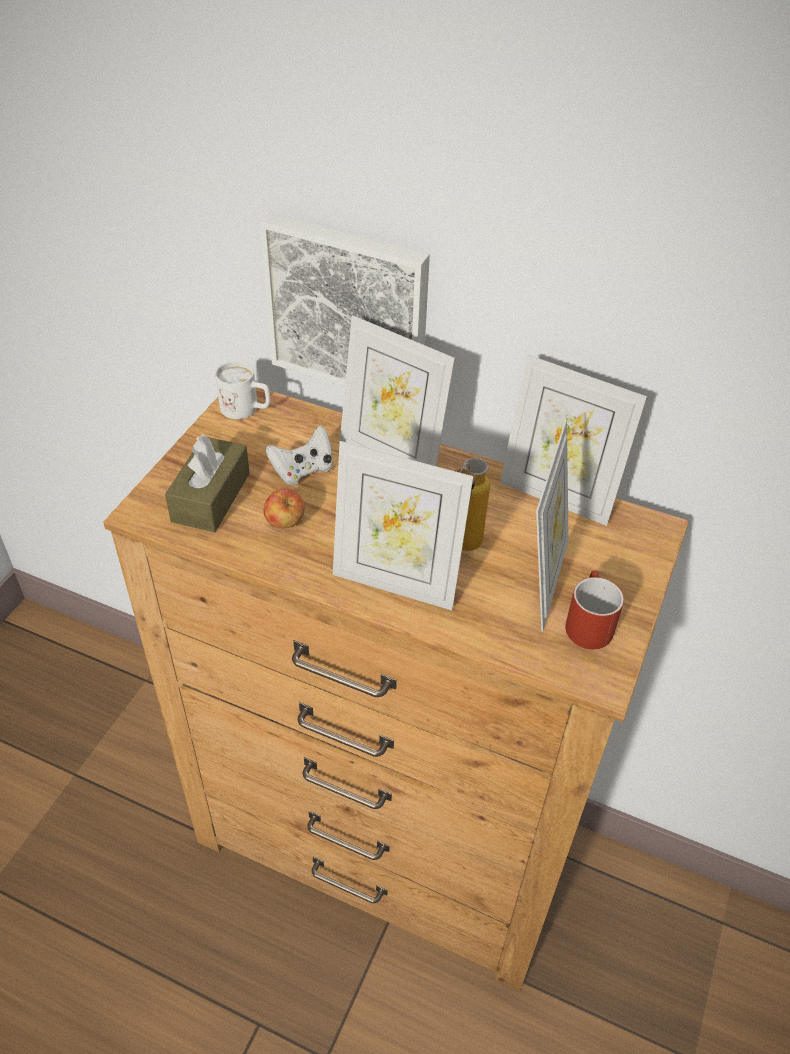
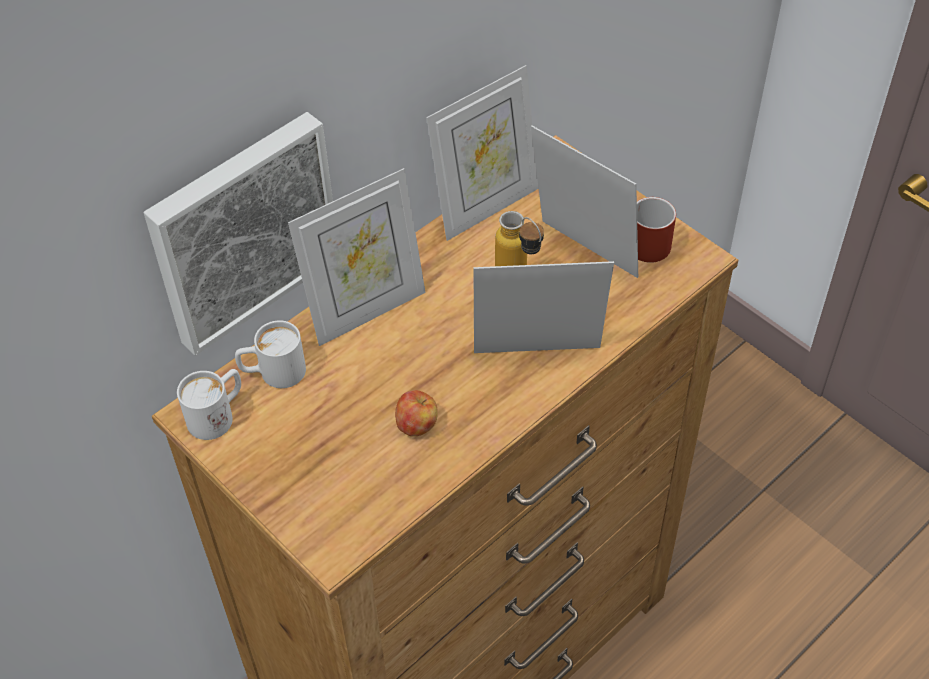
camera: 65 degrees left, 5 degrees up
brown tissue box [165,434,250,532] -> none
white game controller [266,425,333,485] -> none
picture frame [333,441,474,610] -> picture frame turned 135 degrees counterclockwise [473,261,614,353]
none -> white mug [235,320,306,388]

